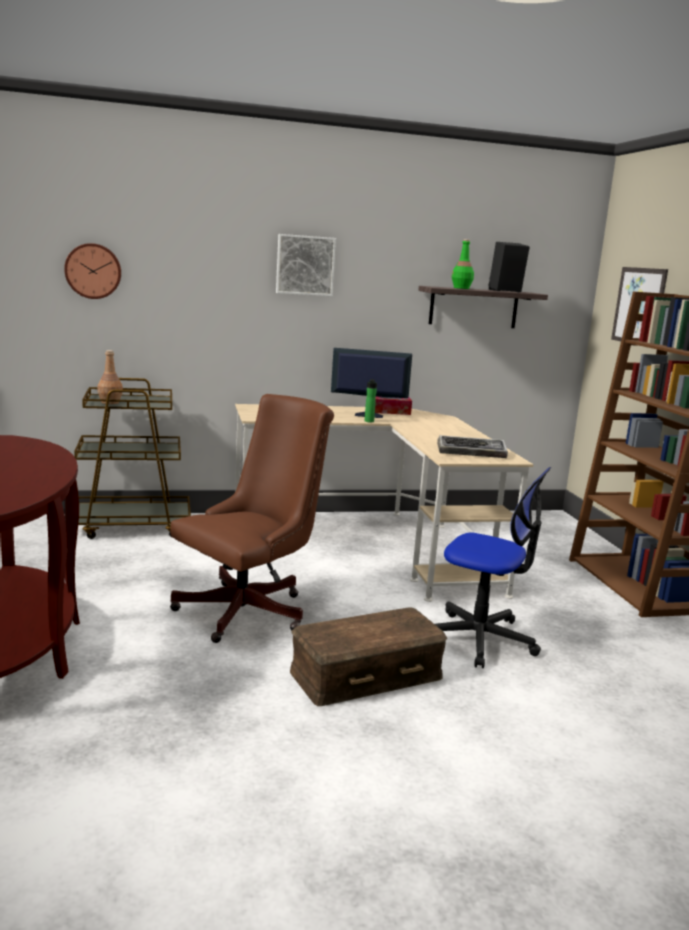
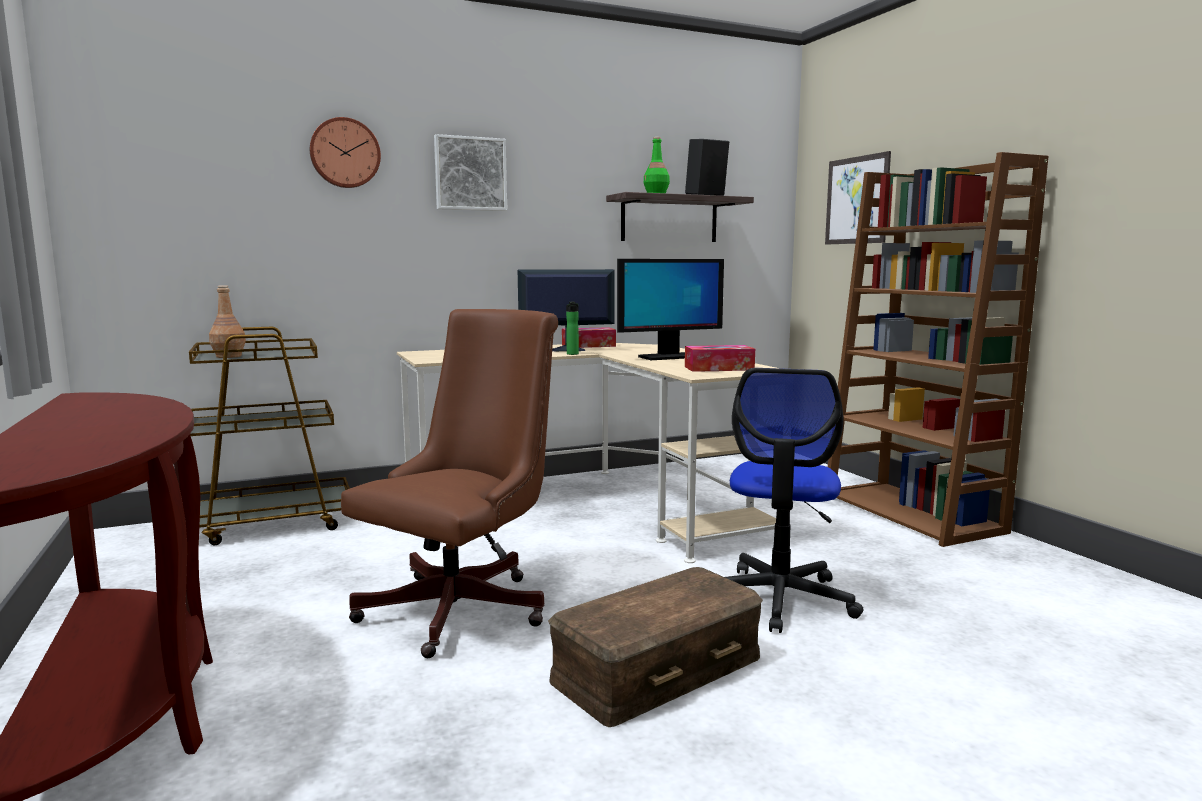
camera: 10 degrees left, 5 degrees down
wall clock [64,243,121,299] -> wall clock moved to [310,117,381,188]
office chair [435,467,551,668] -> office chair turned 90 degrees clockwise [725,368,863,633]
keyboard [437,435,508,458] -> tissue box [685,345,755,372]
none -> monitor [617,259,724,360]

